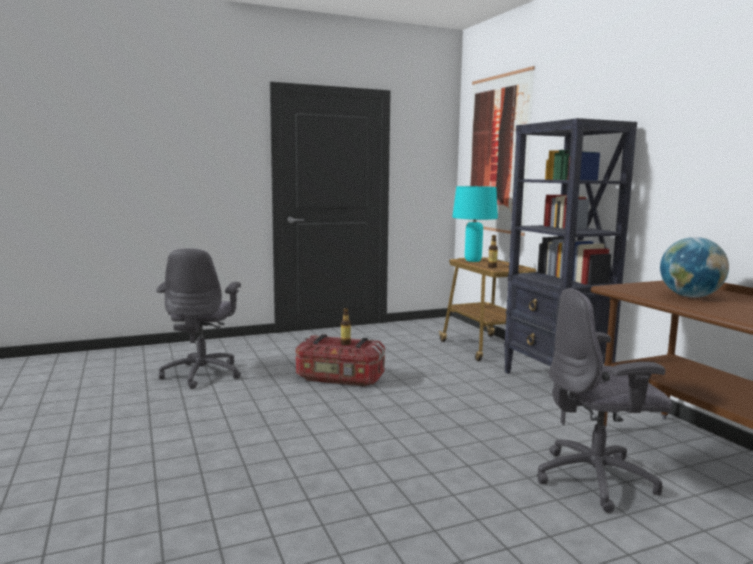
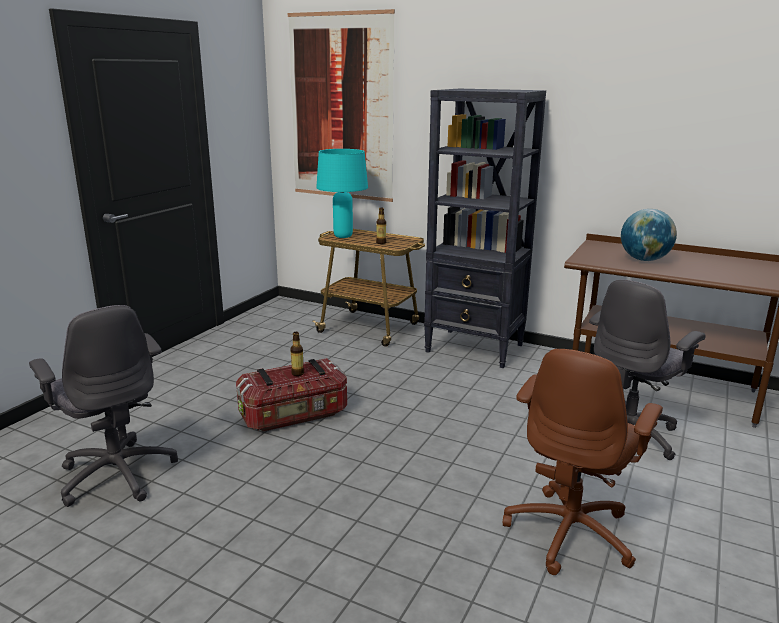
camera: 40 degrees left, 10 degrees up
none -> brown office chair [502,349,663,575]

